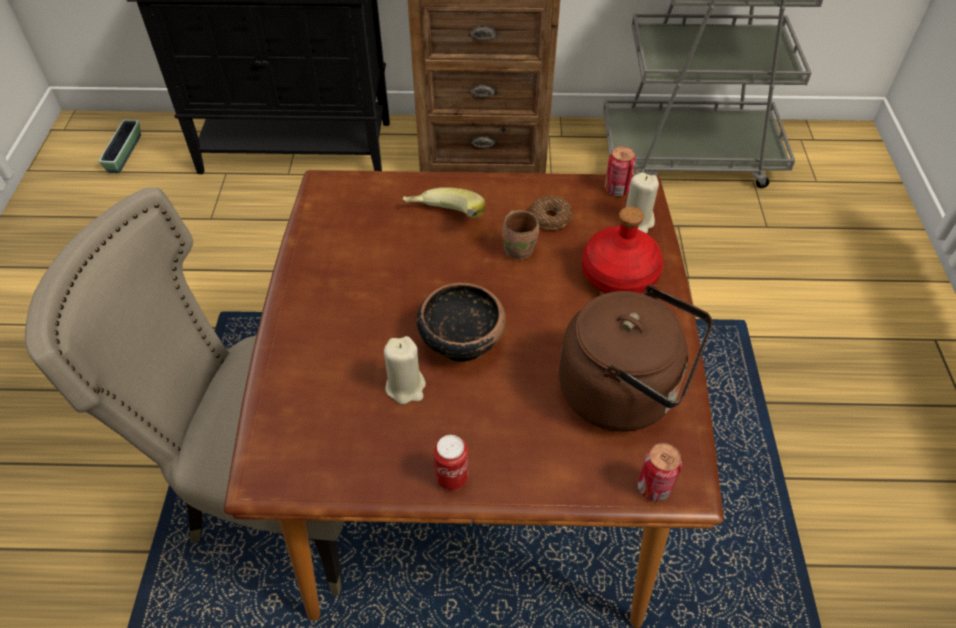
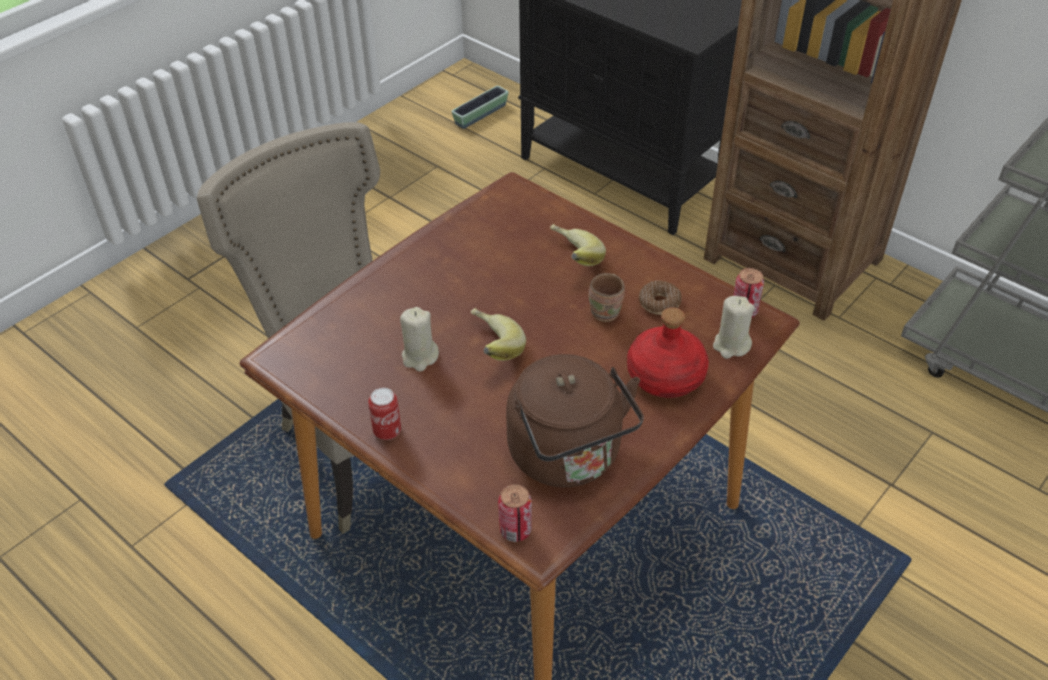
camera: 40 degrees right, 5 degrees down
bowl [417,283,506,362] -> banana [471,308,526,361]

